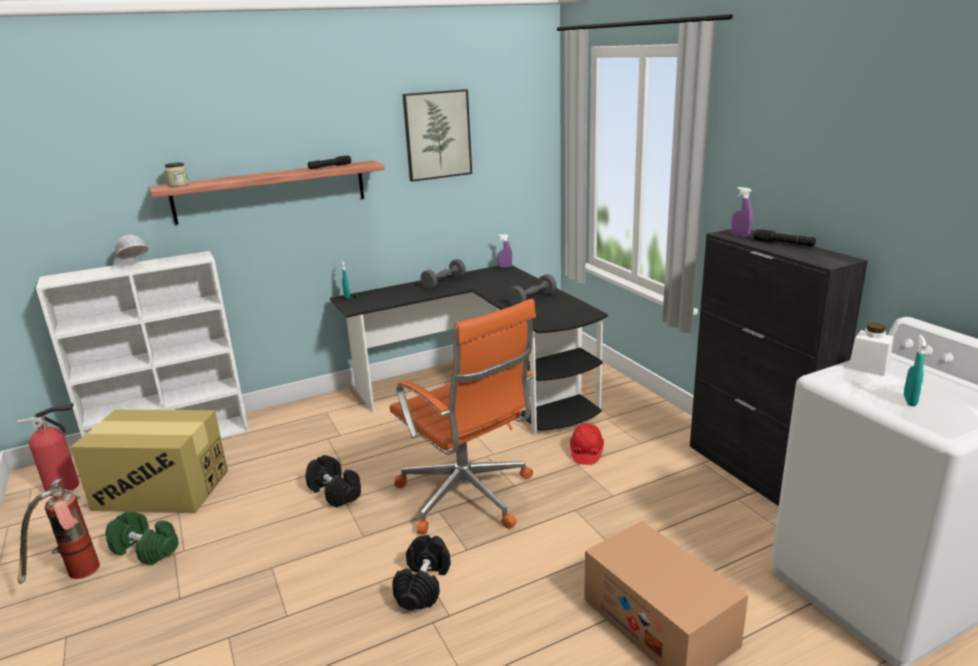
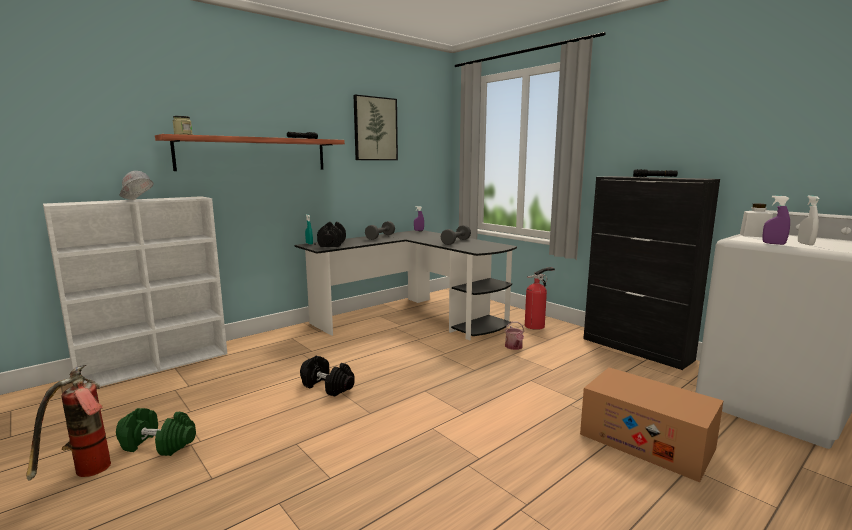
camera: 15 degrees left, 10 degrees down
fire extinguisher [18,403,79,496] -> fire extinguisher moved to [525,267,555,330]
cardboard box [70,410,228,513] -> none
orange office chair [389,299,536,534] -> none
black dumbbell [392,535,451,610] -> black dumbbell moved to [317,222,346,247]
red hard hat [570,423,604,465] -> watering can [505,322,524,350]
purple spray bottle [731,187,753,238] -> purple spray bottle moved to [762,196,790,245]
turquoise spray bottle [904,335,927,406] -> white spray bottle [798,195,820,245]

